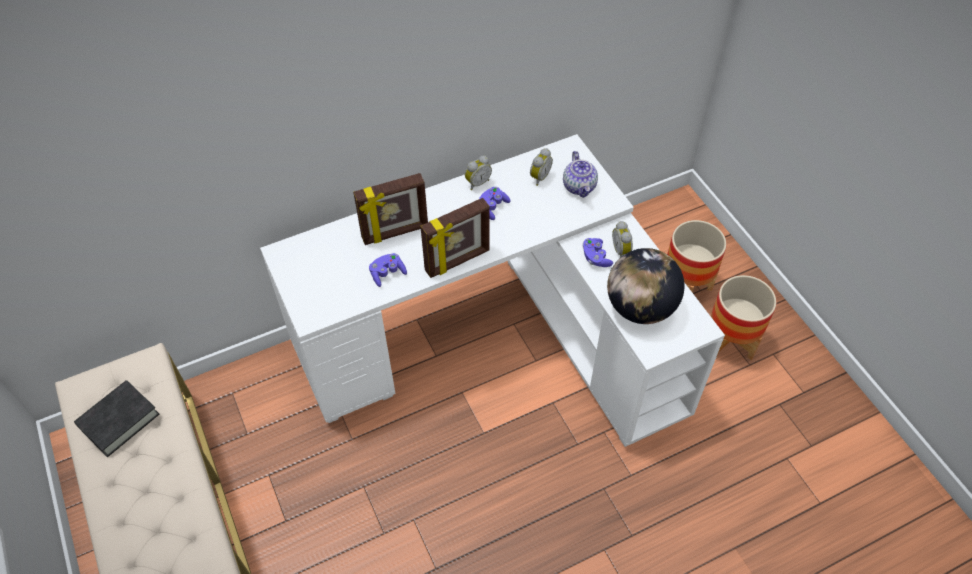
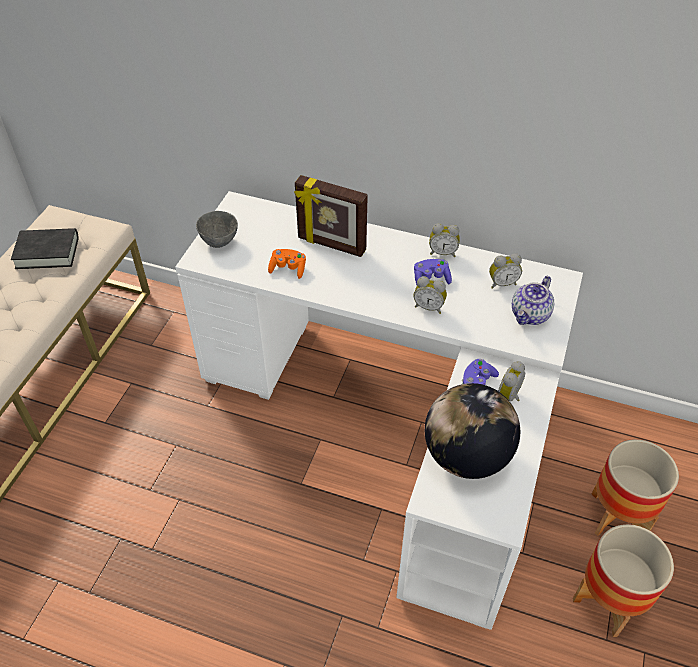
camera: 45 degrees right, 5 degrees down
purple game controller [369,253,407,287] -> orange game controller [268,249,306,279]
picture frame [420,198,490,278] -> none
none -> grey bowl [196,211,238,248]
none -> alarm clock [414,276,447,314]

